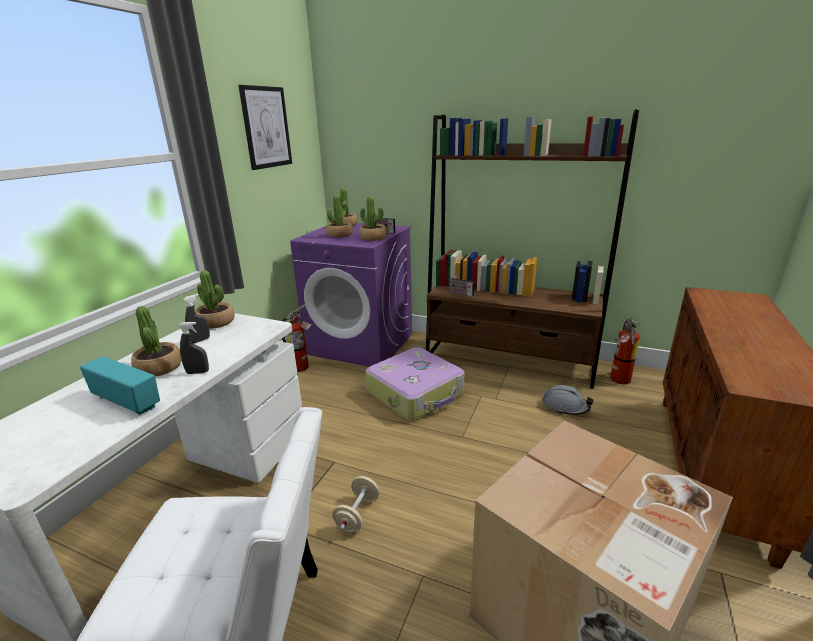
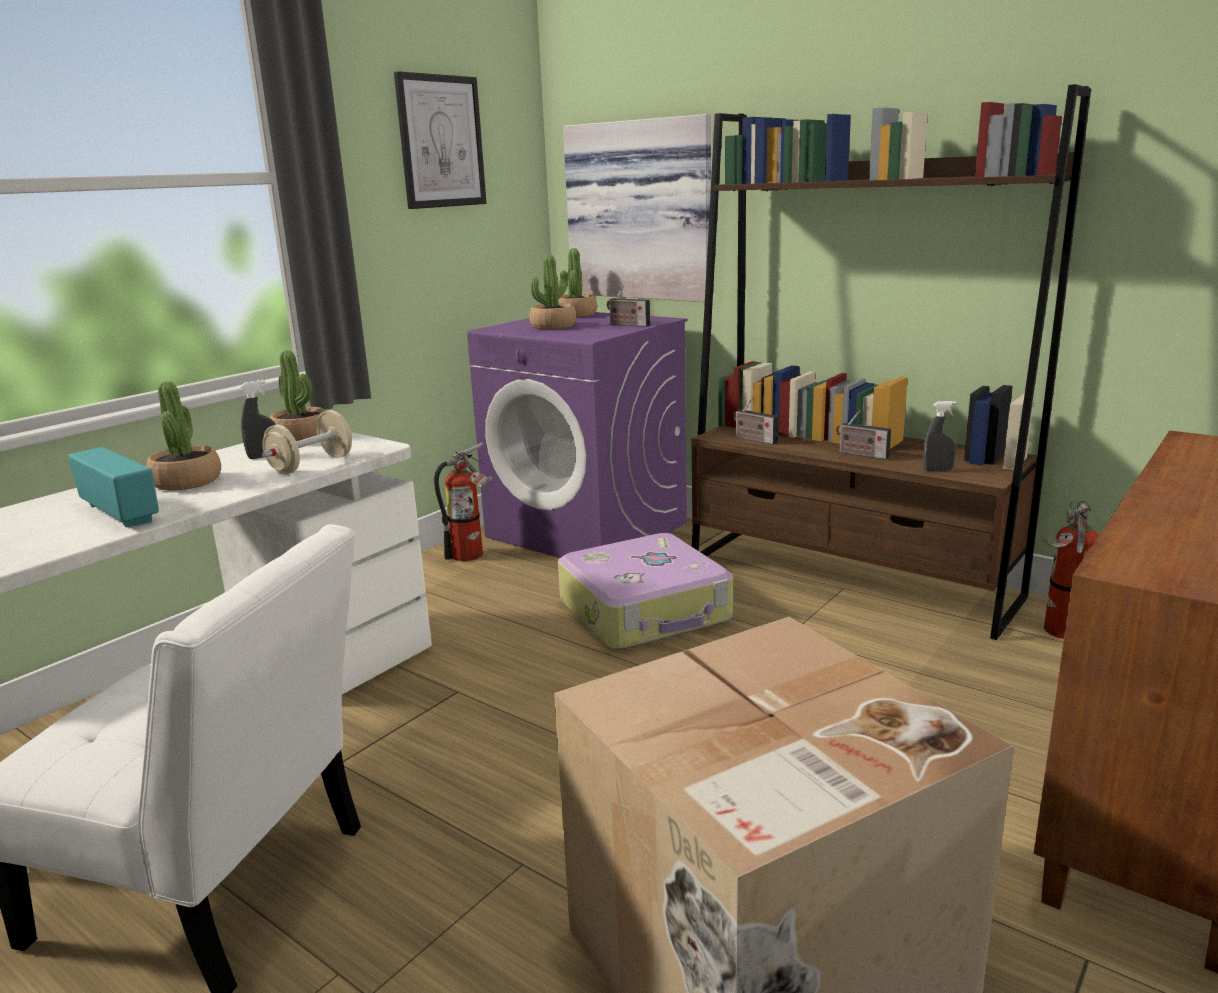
camera: 15 degrees right, 5 degrees down
grey spray bottle [178,322,209,374] -> grey spray bottle moved to [923,401,957,471]
beige dumbbell [332,476,380,532] -> beige dumbbell moved to [262,410,352,474]
potted plant [359,196,387,241] -> none
grey hard hat [542,385,594,415] -> none
none -> picture [563,114,711,302]
none -> radio [836,410,891,460]

